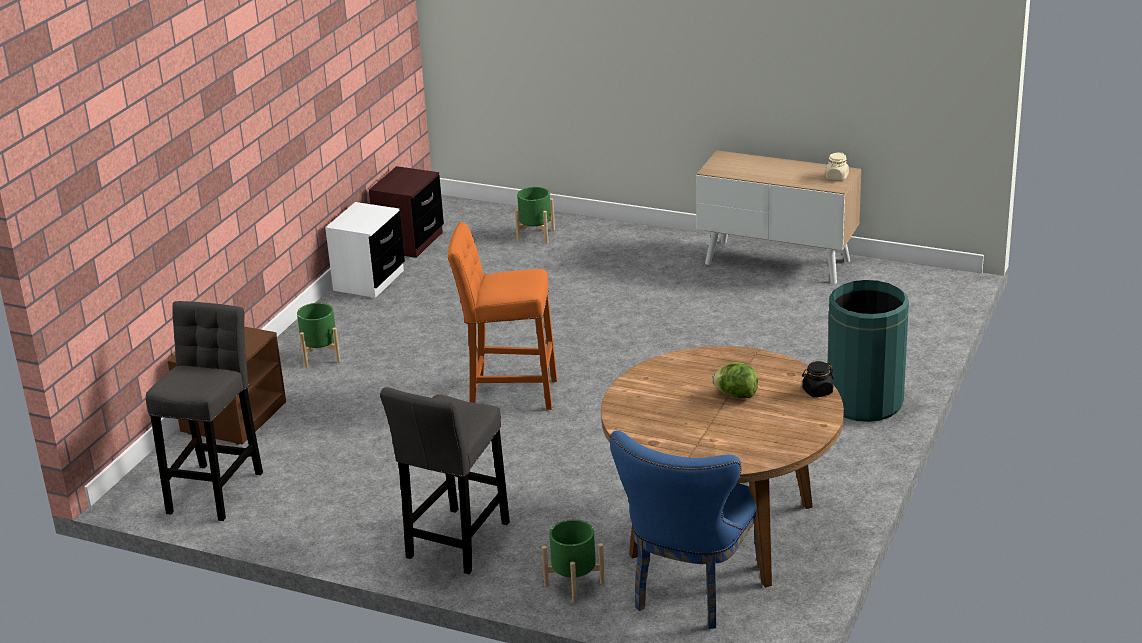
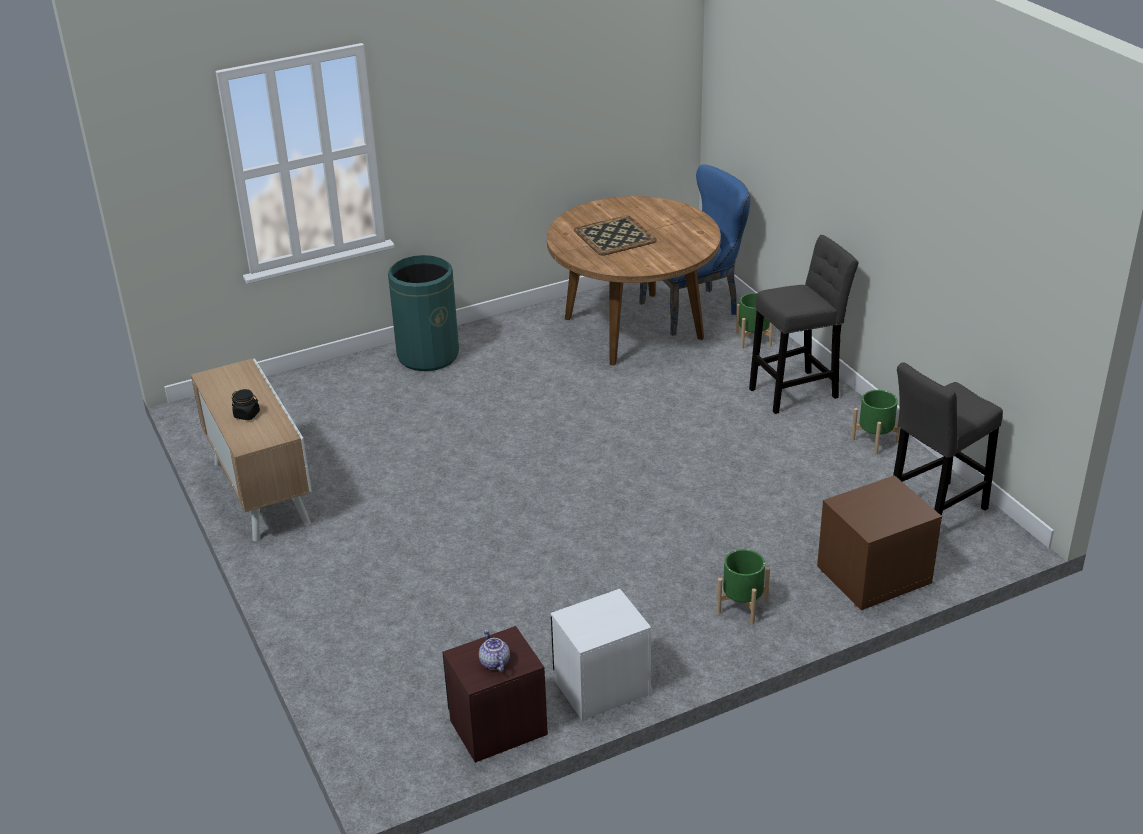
camera: 140 degrees left, 5 degrees up
orange stool [448,222,557,410] -> none
green planter [515,187,555,243] -> green planter moved to [851,390,900,455]
lettuce [712,362,758,398] -> tray [574,215,657,256]
black jar [802,361,834,398] -> black jar moved to [231,389,260,420]
beige jar [826,152,849,181] -> none
none -> teapot [479,630,510,672]

